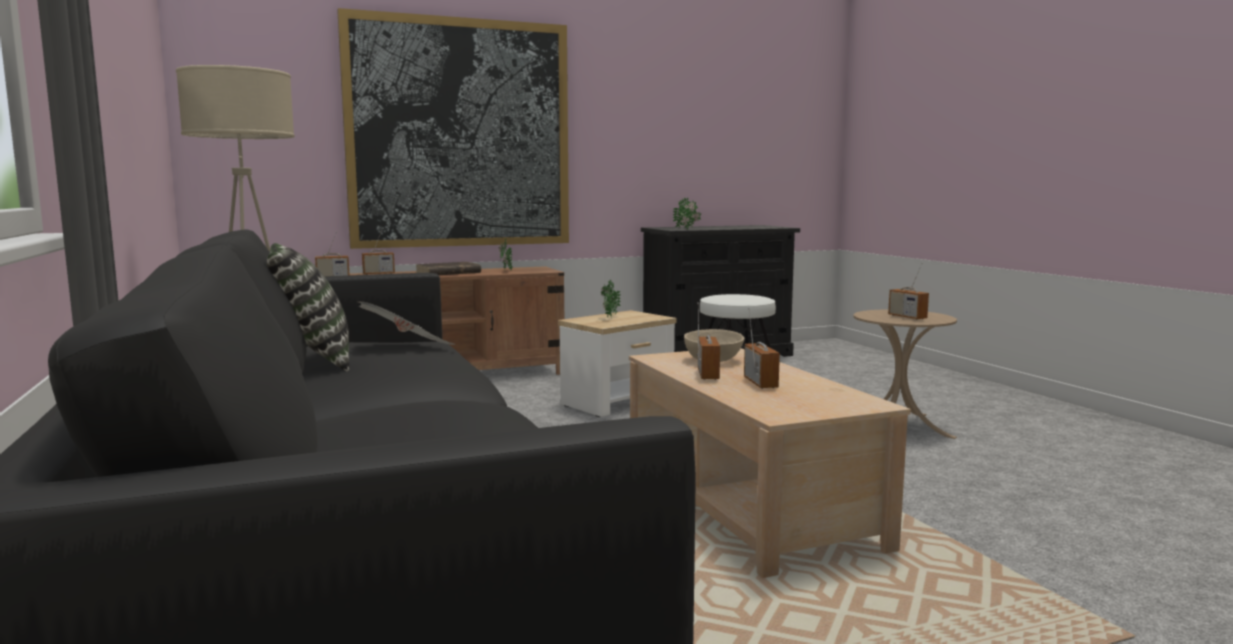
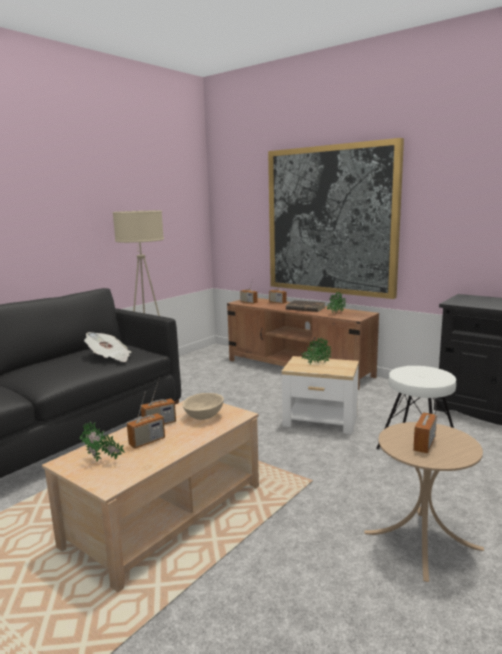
camera: 60 degrees right, 5 degrees up
pillow [266,243,349,371] -> none
potted plant [673,197,701,230] -> potted plant moved to [80,421,125,461]

